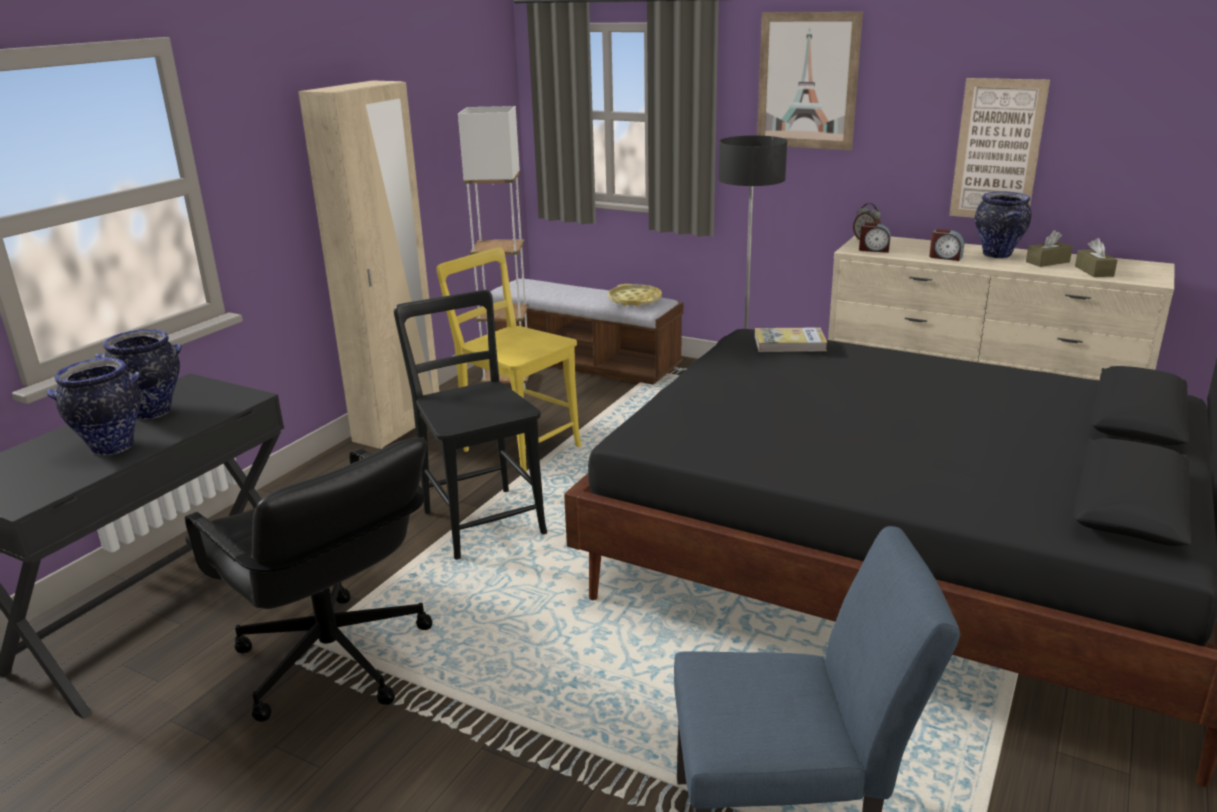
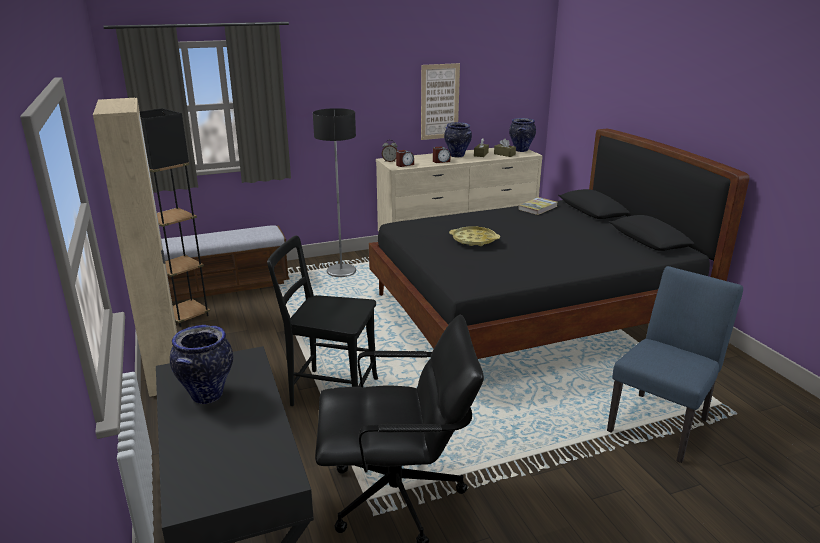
camera: 50 degrees left, 0 degrees up
vase [46,357,141,455] -> vase moved to [509,118,536,152]
yellow chair [437,247,582,473] -> none
white floor lamp [458,106,529,389] -> black floor lamp [140,108,210,327]
yellow tray [608,284,662,307] -> yellow tray moved to [449,226,500,246]
book [755,327,827,352] -> book moved to [518,197,558,215]
picture [757,12,863,150] -> none

